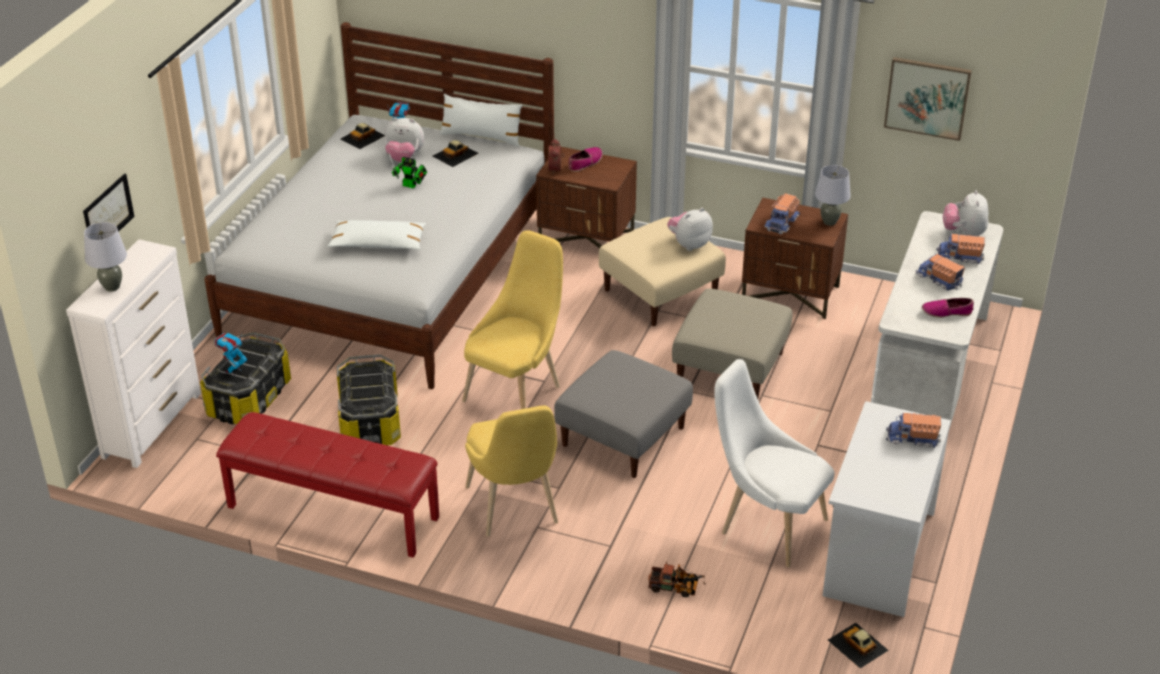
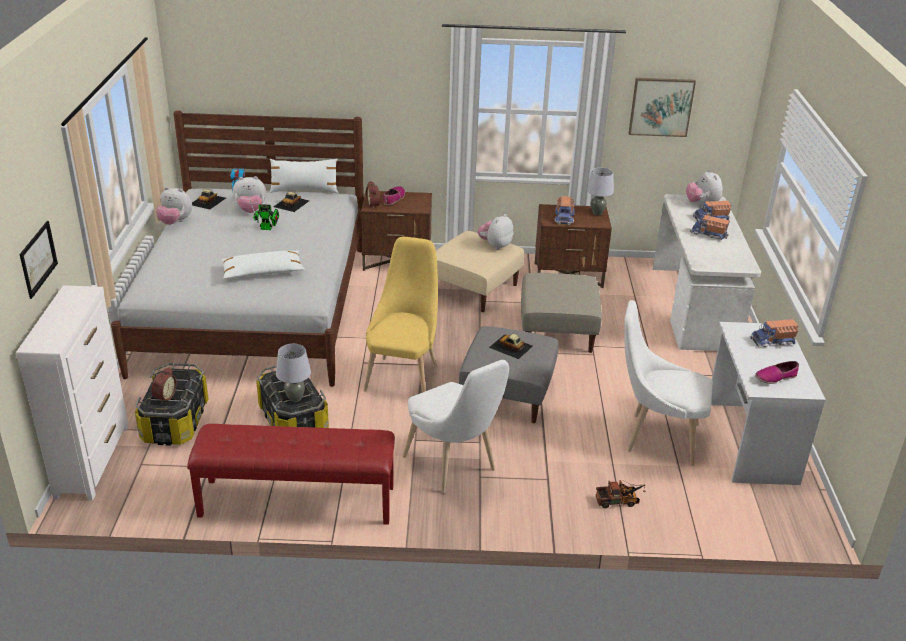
camera: 20 degrees left, 5 degrees down
grey table lamp [84,222,127,292] -> grey table lamp moved to [276,344,311,402]
toy robot [215,333,247,375] -> alarm clock [152,367,177,404]
yellow chair [465,406,558,537] -> white chair [403,360,509,493]
toy car [828,623,889,668] -> toy car moved to [489,334,533,359]
shoe [922,298,974,318] -> shoe moved to [755,361,799,384]
none -> plush toy [156,187,192,225]

